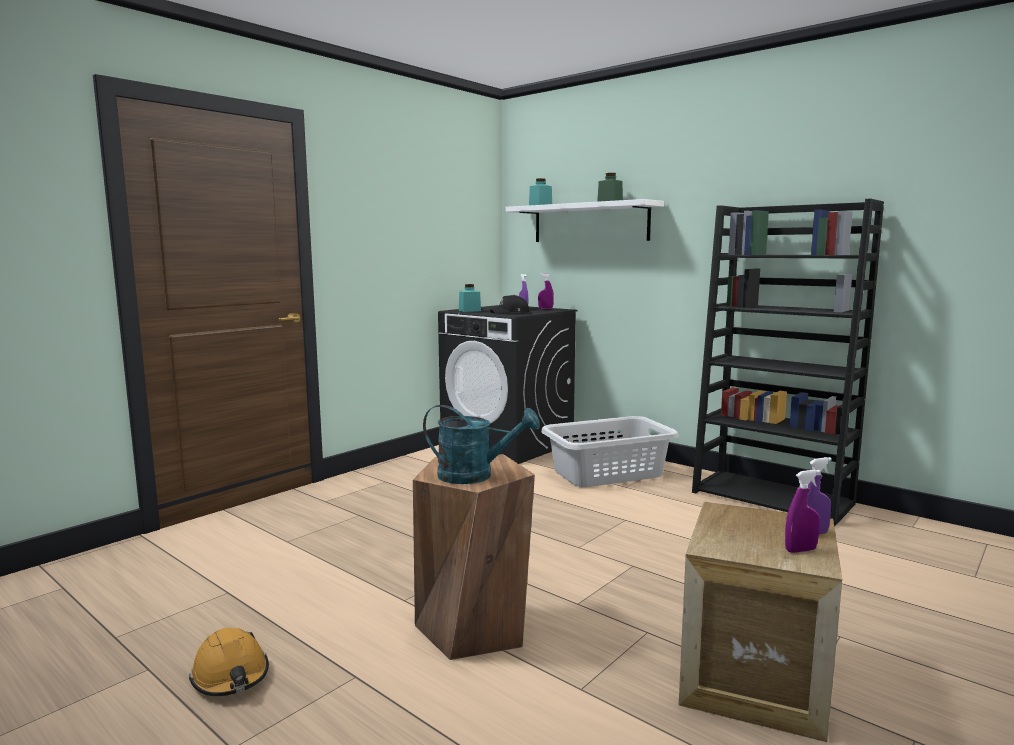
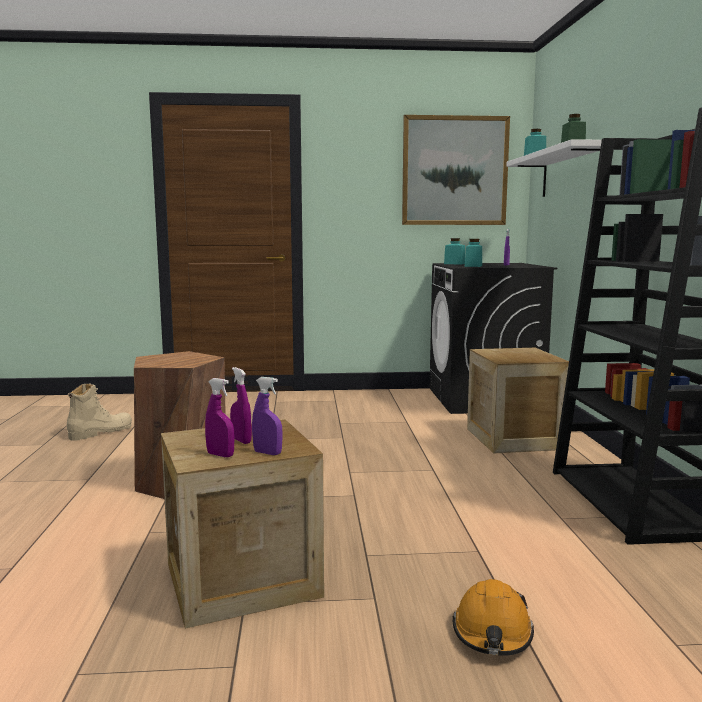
camera: 45 degrees right, 0 degrees up
orange hard hat [189,628,269,696] -> orange hard hat moved to [453,579,534,656]
turquoise watering can [423,405,540,484] -> none
black cap [490,295,529,314] -> turquoise jar [465,239,482,267]
purple spray bottle [538,274,554,309] -> purple spray bottle moved to [230,367,252,444]
grey laundry basket [541,416,679,487] -> crate [467,348,569,453]
none -> beige boot [67,384,132,441]
none -> picture [402,115,510,225]

